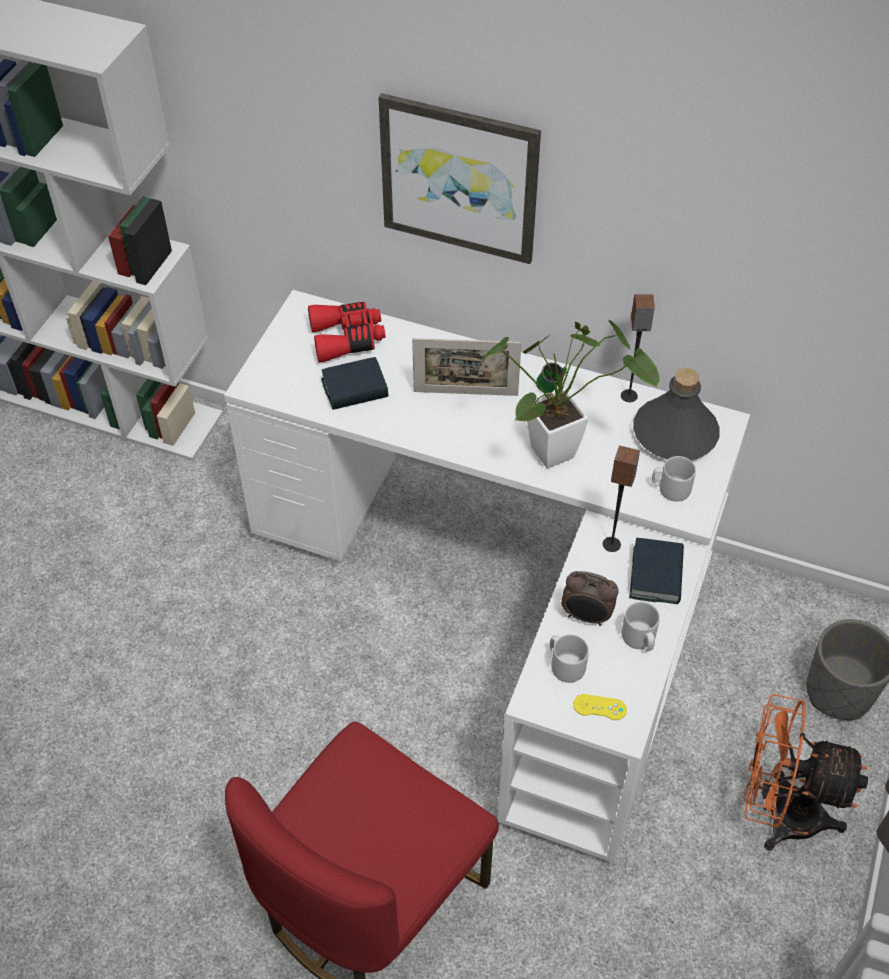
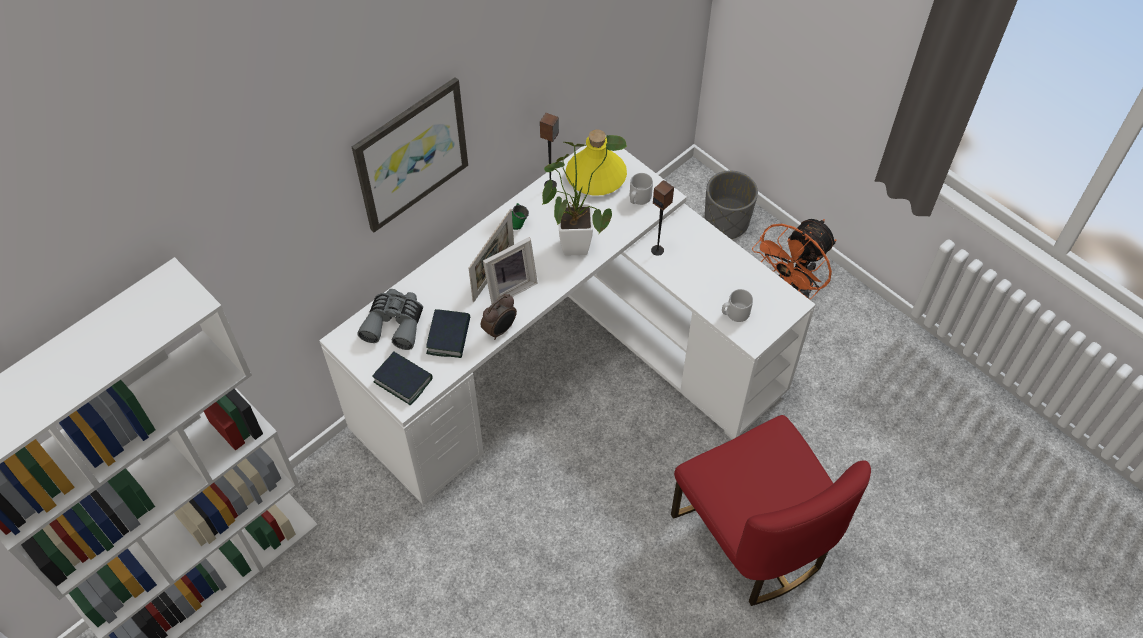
camera: 65 degrees left, 5 degrees up
red binoculars [308,302,386,363] -> grey binoculars [358,289,423,350]
alarm clock [561,571,619,626] -> alarm clock moved to [481,294,517,340]
yellow game controller [573,694,627,720] -> none
grey mug [622,602,660,651] -> none
book [629,538,684,604] -> book moved to [372,352,433,406]
grey bottle [633,368,720,460] -> yellow bottle [566,129,627,196]
none -> picture frame [483,237,538,304]

